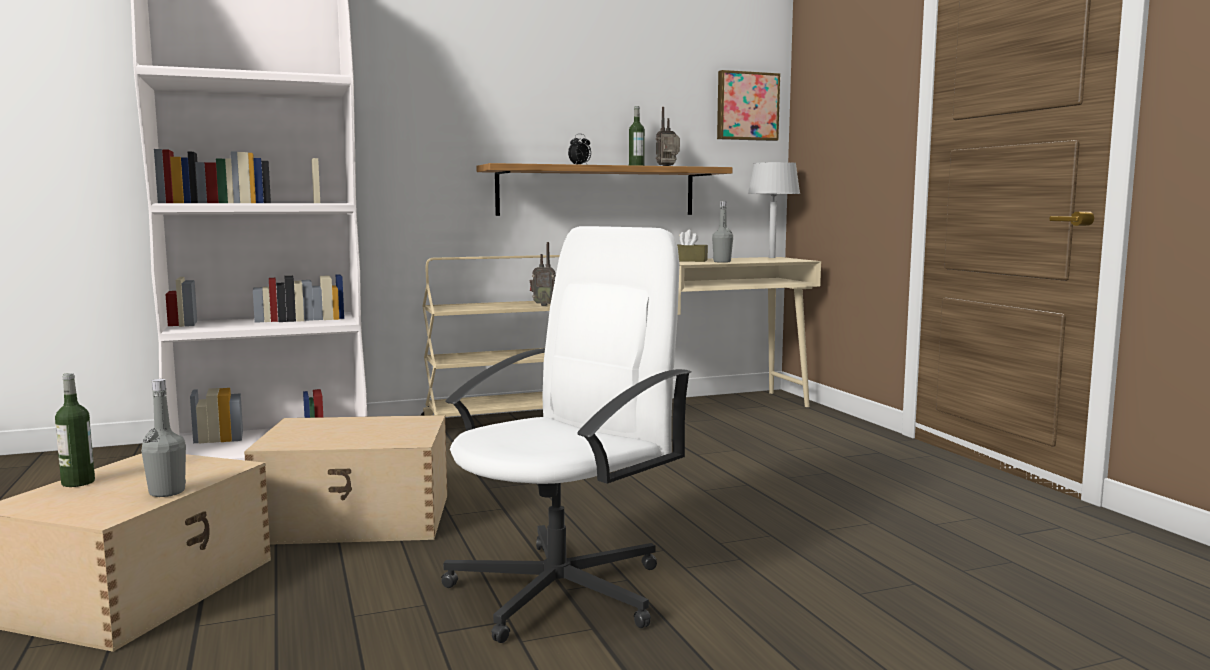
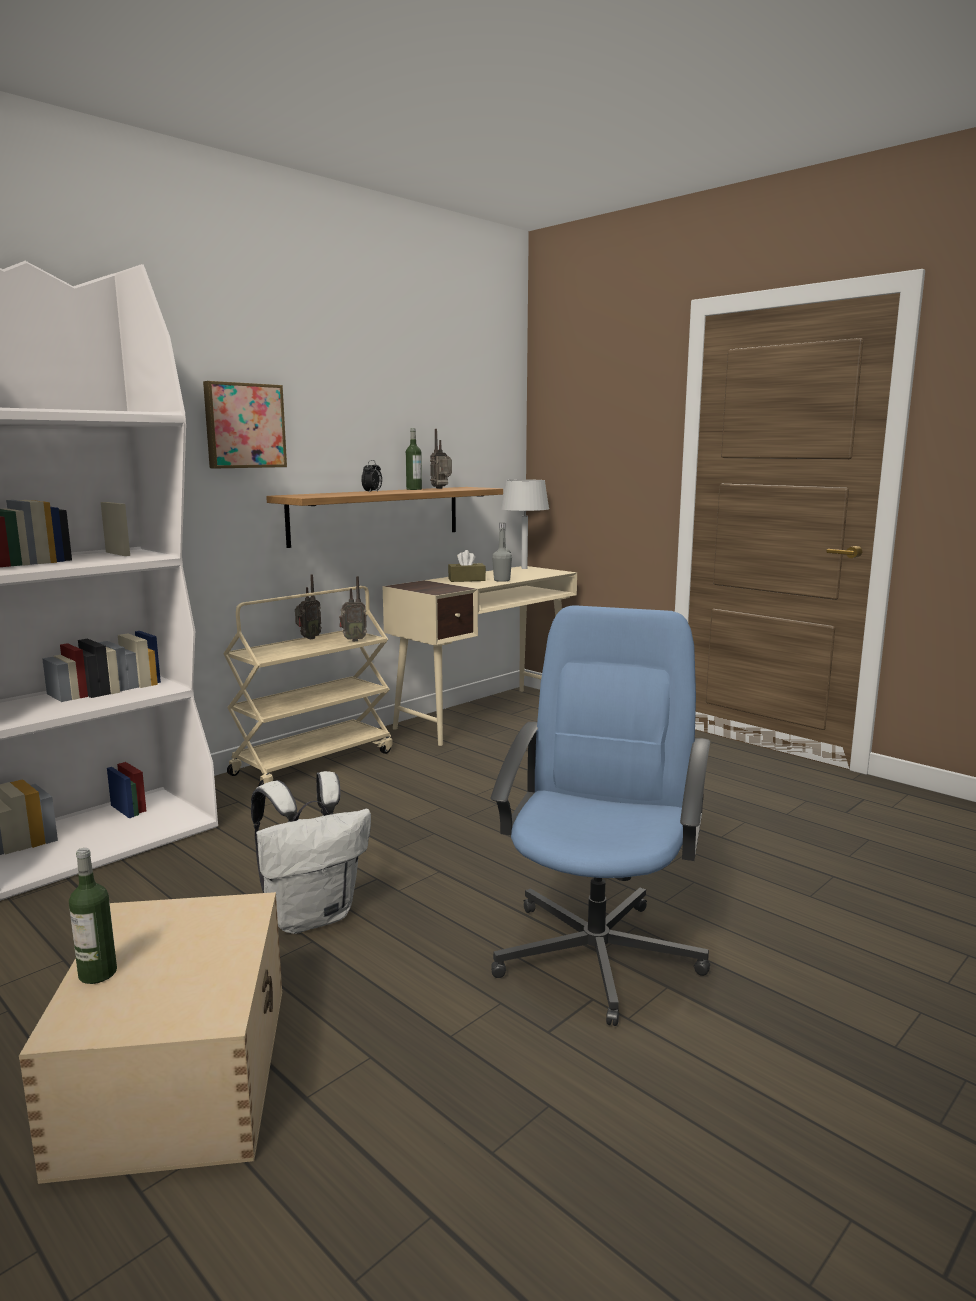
camera: 25 degrees left, 5 degrees up
grey bottle [141,379,186,497] -> none
beige storage box [244,415,447,545] -> white backpack [251,771,371,934]
white office chair [441,226,691,643] -> blue office chair [491,605,710,1026]
picture [717,70,780,141] -> picture moved to [203,381,287,468]
none -> radio [295,574,322,639]

